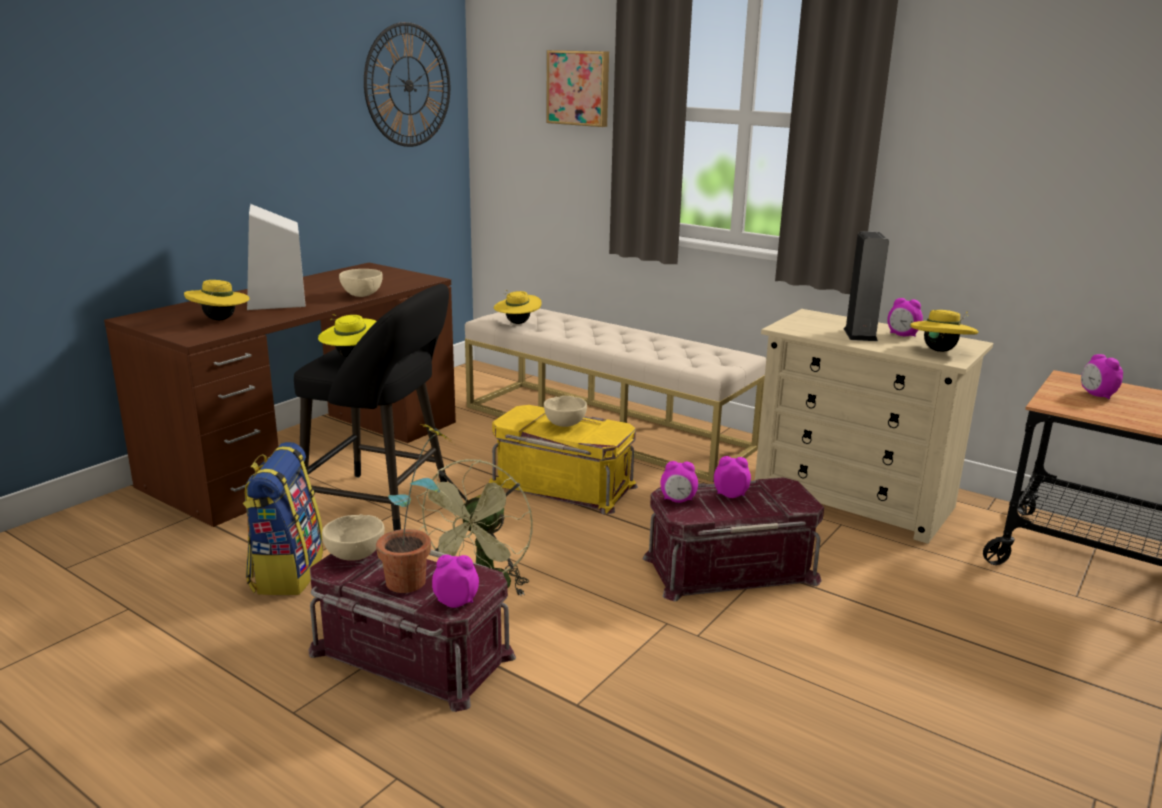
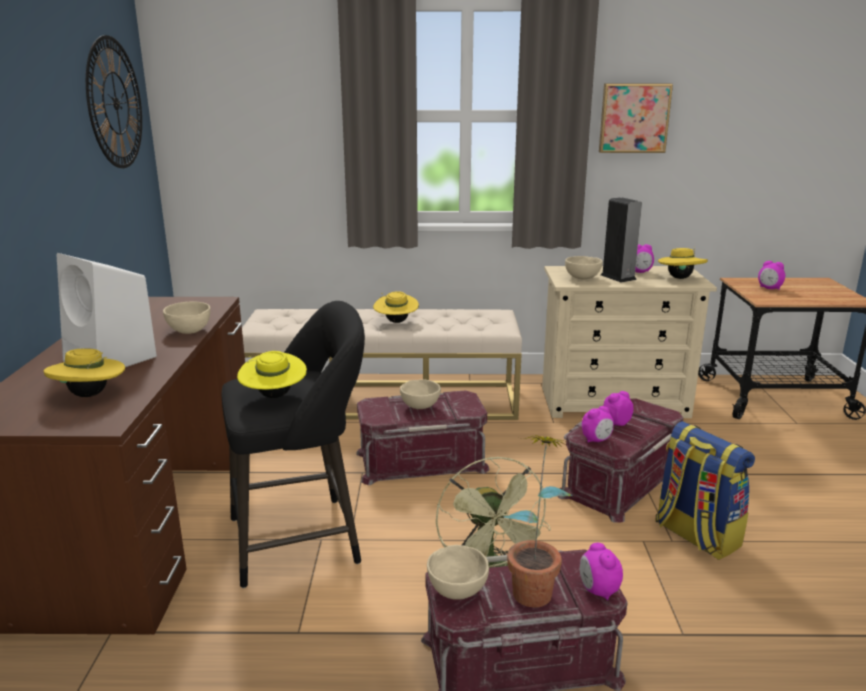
camera: 35 degrees left, 0 degrees up
backpack [243,442,323,595] -> backpack moved to [655,421,755,560]
alarm clock [432,555,479,608] -> alarm clock turned 75 degrees counterclockwise [580,543,623,600]
yellow storage box [489,405,638,515] -> red storage box [356,390,490,485]
yellow hat [494,290,542,324] -> yellow hat moved to [373,291,419,323]
picture [546,50,609,127] -> picture moved to [599,84,673,153]
none -> beige bowl [565,256,603,279]

